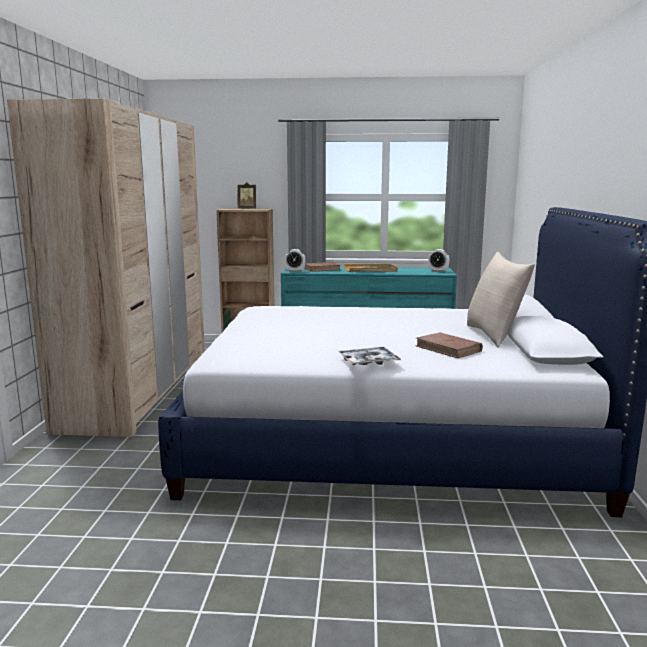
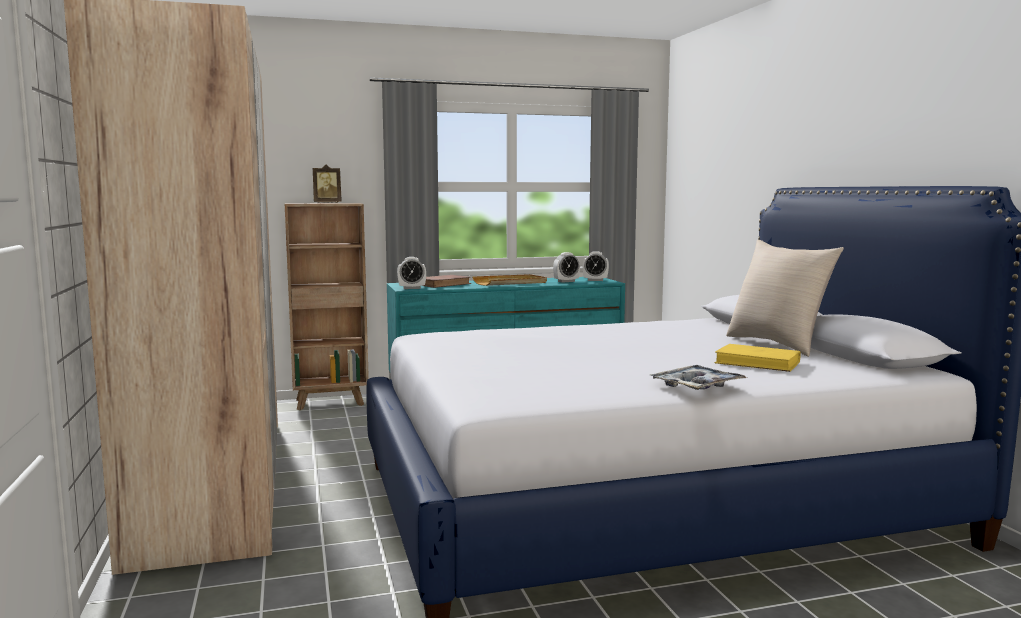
camera: 20 degrees left, 5 degrees down
brown book [415,332,483,358] -> yellow book [714,344,801,372]
none -> alarm clock [553,252,580,283]

